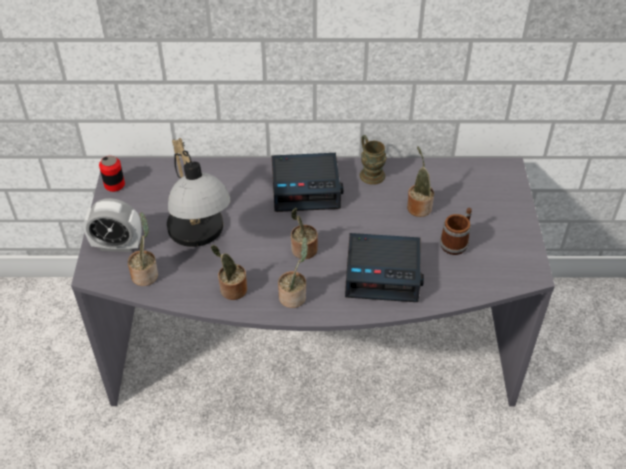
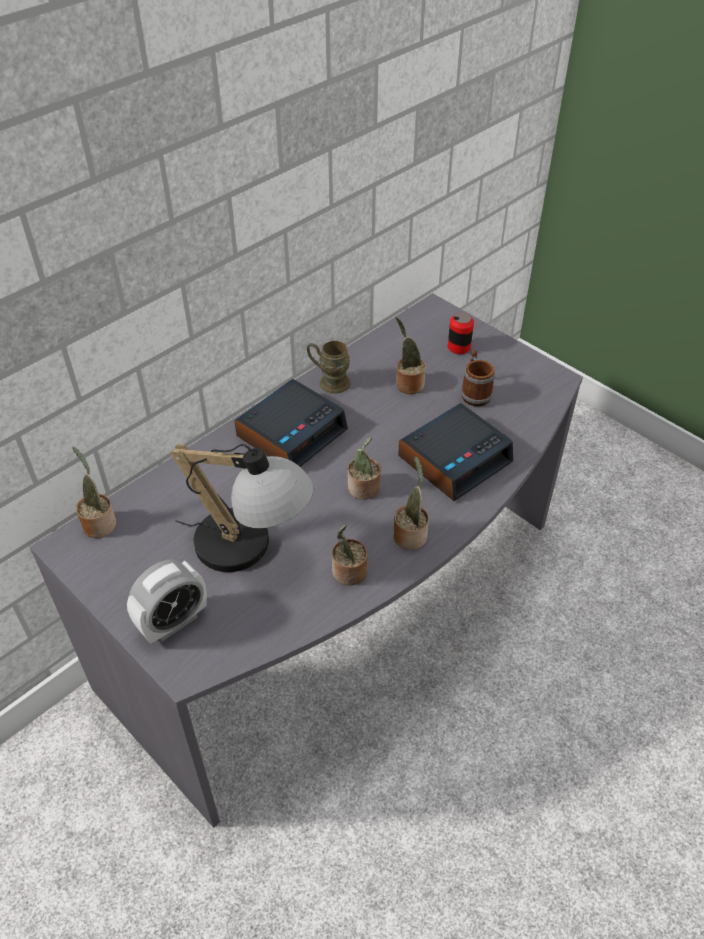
camera: 45 degrees left, 0 degrees up
can [99,156,125,192] -> can moved to [448,313,474,354]
potted plant [128,212,158,286] -> potted plant moved to [72,447,116,538]

